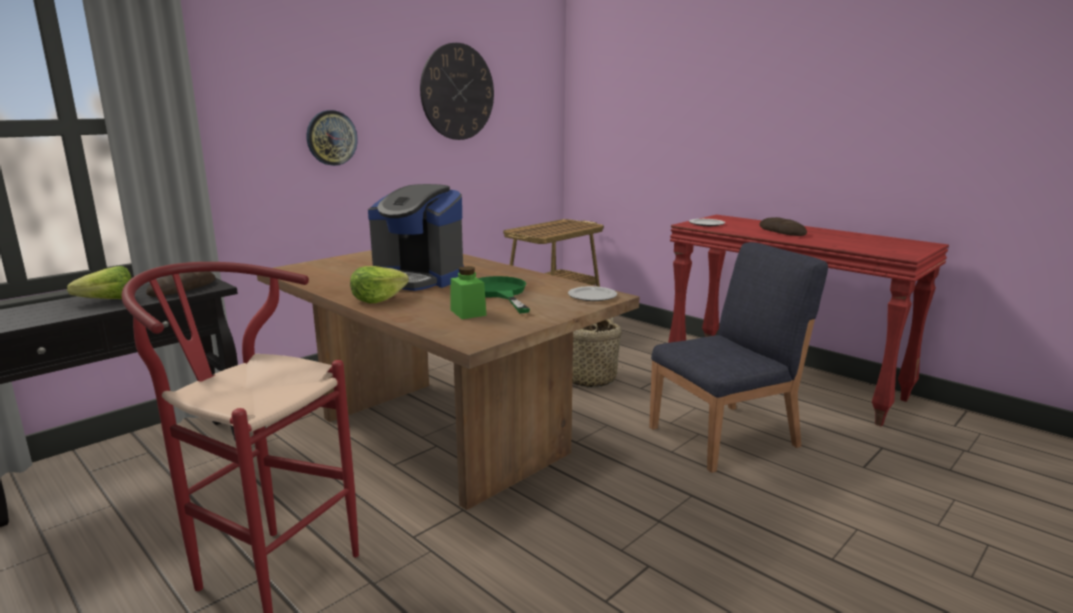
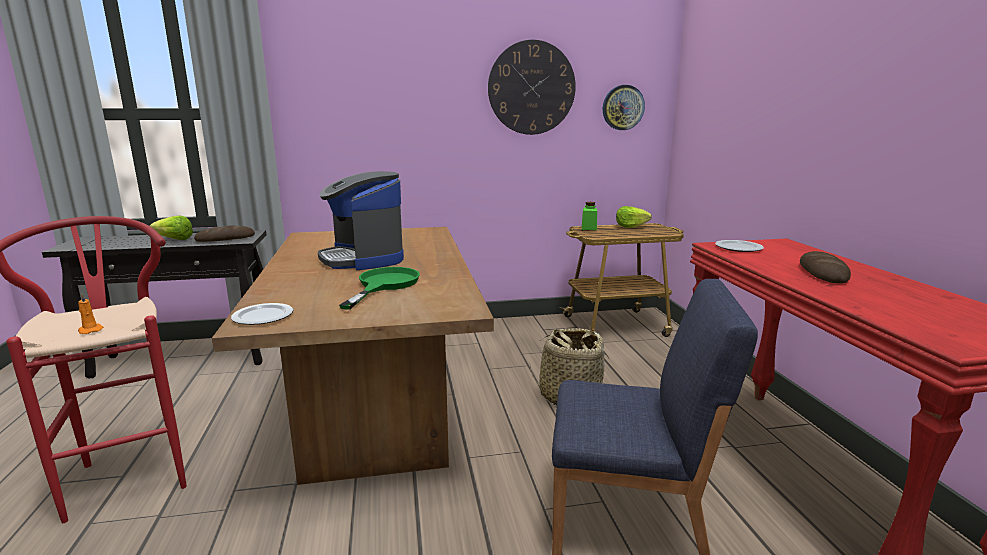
camera: 35 degrees right, 0 degrees up
wall clock [307,110,358,166] -> wall clock moved to [603,85,645,130]
lettuce [350,266,409,303] -> lettuce moved to [616,206,652,228]
green jar [451,266,487,319] -> green jar moved to [582,202,597,230]
plate [568,286,617,301] -> plate moved to [231,303,293,325]
none -> orange candle [78,293,104,334]

